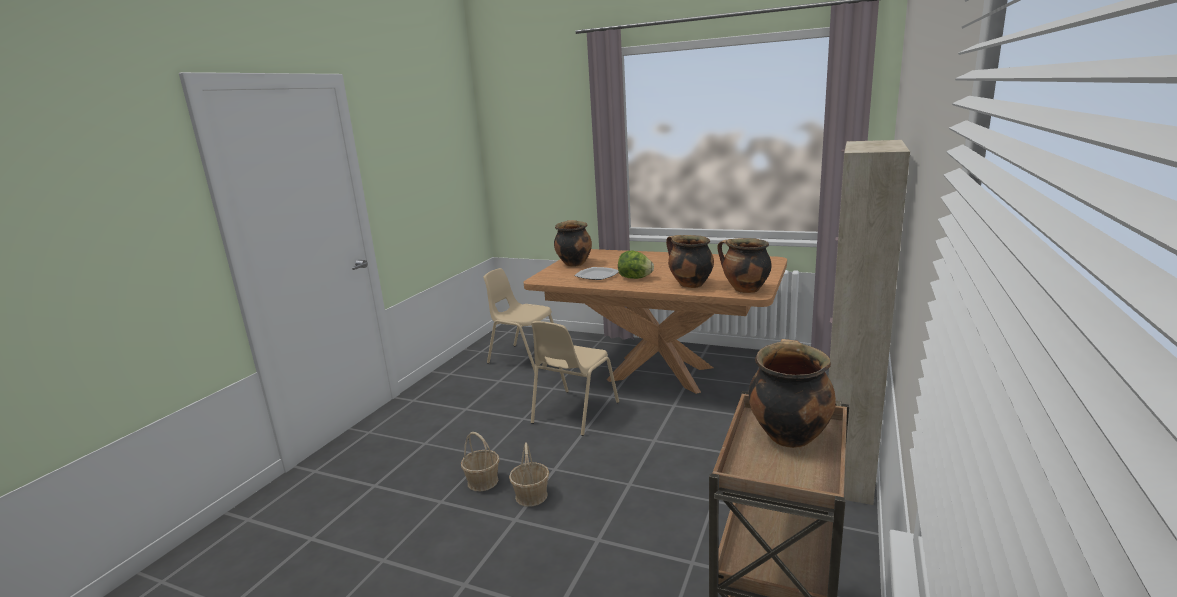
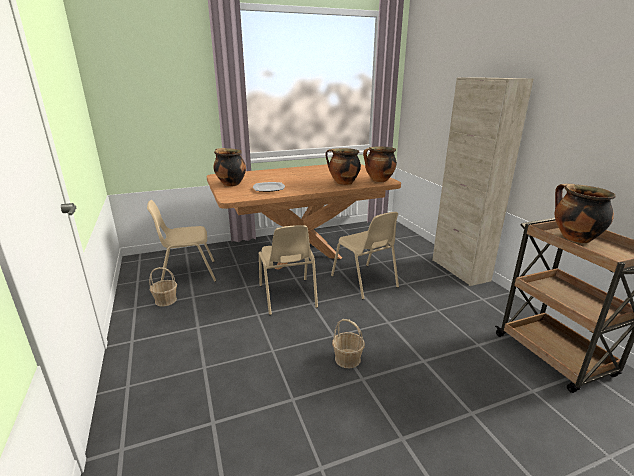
camera: 45 degrees left, 5 degrees up
basket [461,432,500,491] -> basket moved to [149,267,177,307]
lettuce [618,251,654,279] -> none
none -> beige chair [331,212,399,299]

